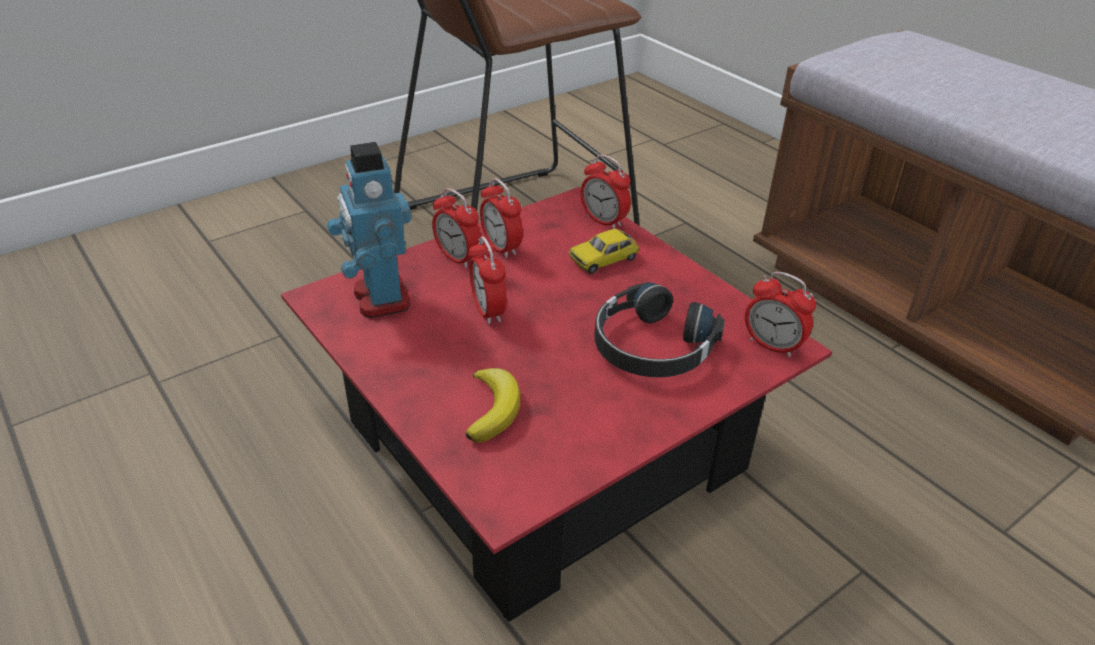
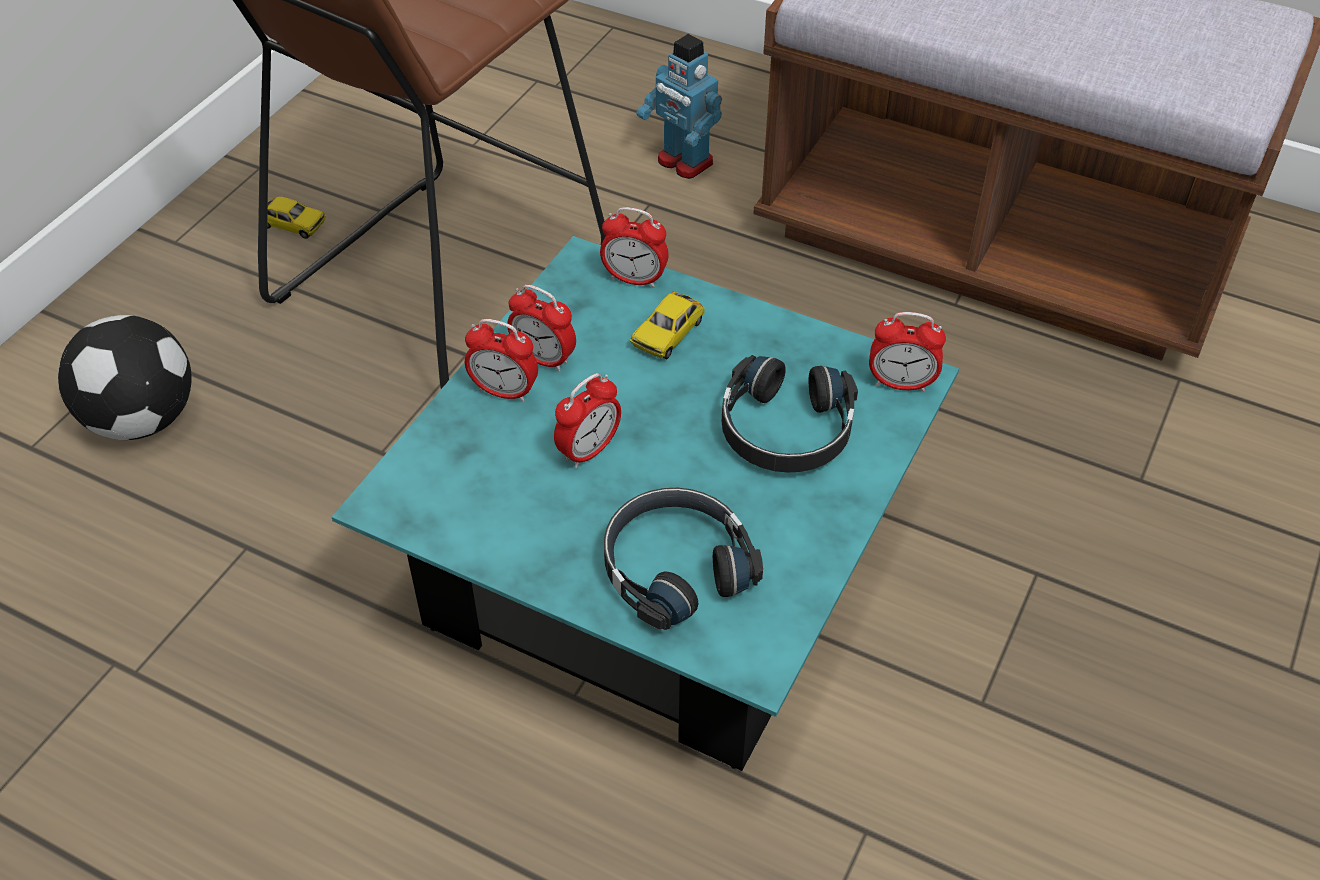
camera: 25 degrees left, 10 degrees up
red coffee table [281,187,832,622] -> turquoise coffee table [332,236,959,771]
toy robot [327,142,411,318] -> toy robot moved to [637,34,722,179]
banana [465,368,520,443] -> black headphones [604,488,763,630]
alarm clock [468,236,507,325] -> alarm clock turned 90 degrees counterclockwise [554,373,621,468]
none -> football [58,315,192,440]
none -> toy car [258,196,326,239]

